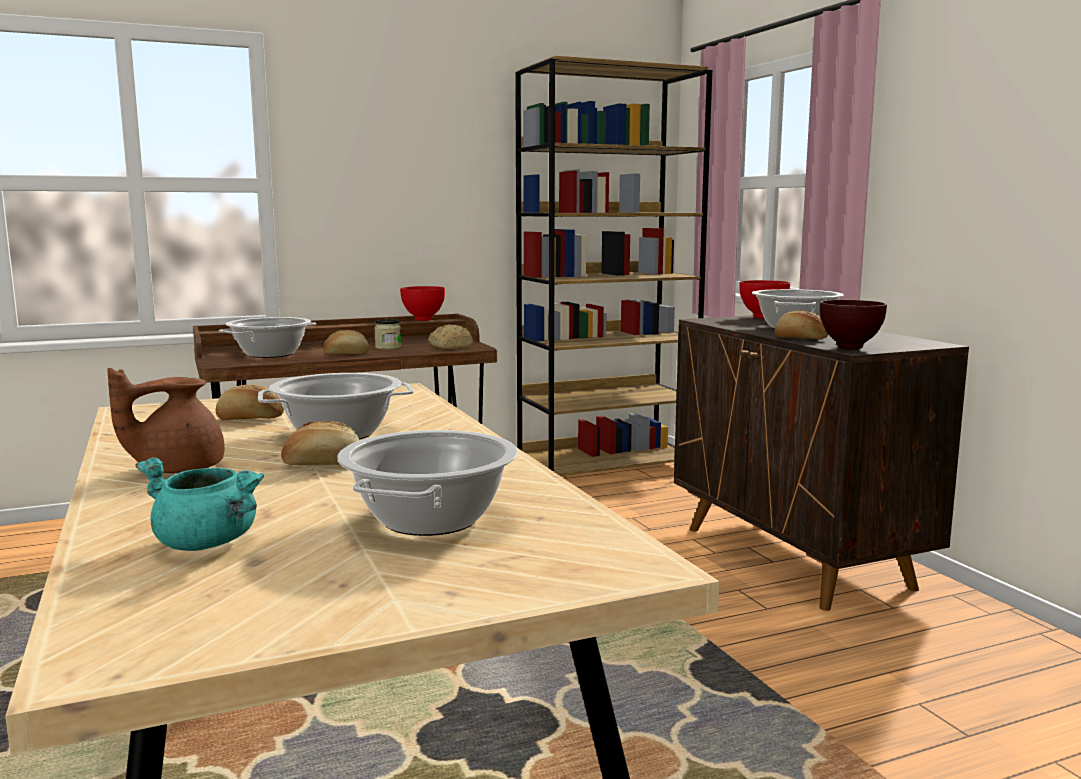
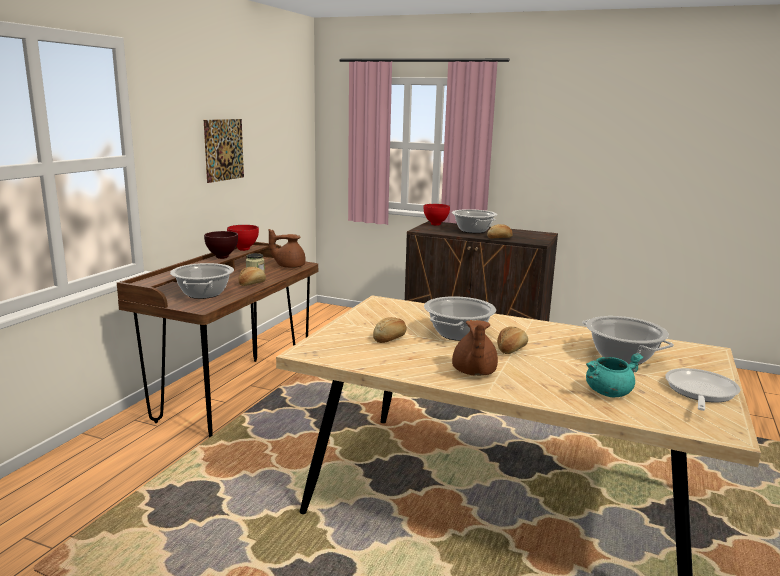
camera: 45 degrees left, 5 degrees up
bread [428,324,473,349] -> brown teapot [269,229,306,268]
brown bookcase [515,55,712,476] -> none
brown bowl [820,300,887,350] -> brown bowl moved to [204,231,238,259]
none -> picture [204,119,244,183]
none -> frying pan [665,368,740,411]

